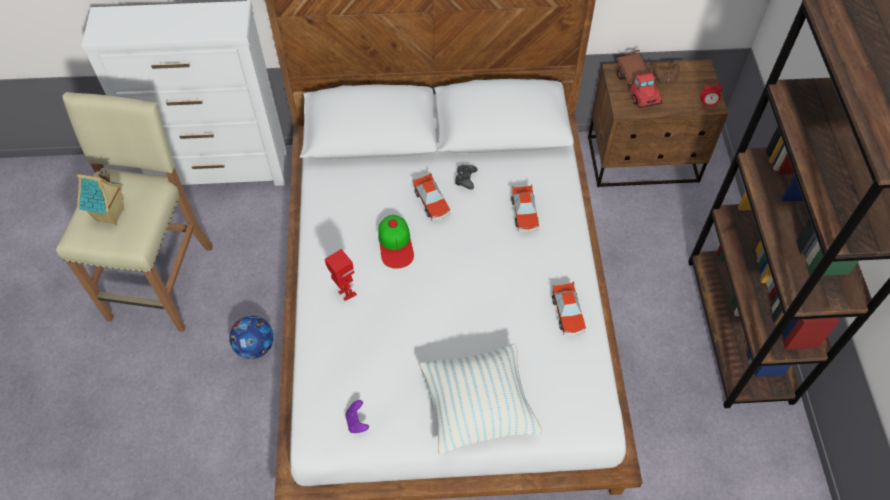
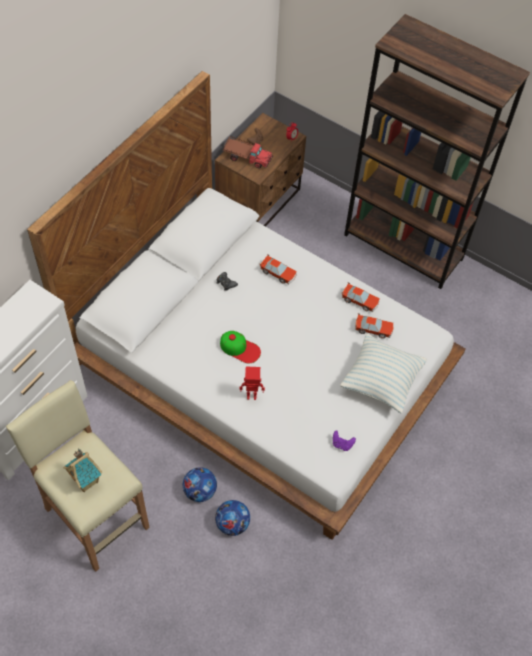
camera: 55 degrees left, 0 degrees up
toy car [413,172,450,221] -> toy car moved to [355,313,393,339]
none -> football [215,500,250,536]

